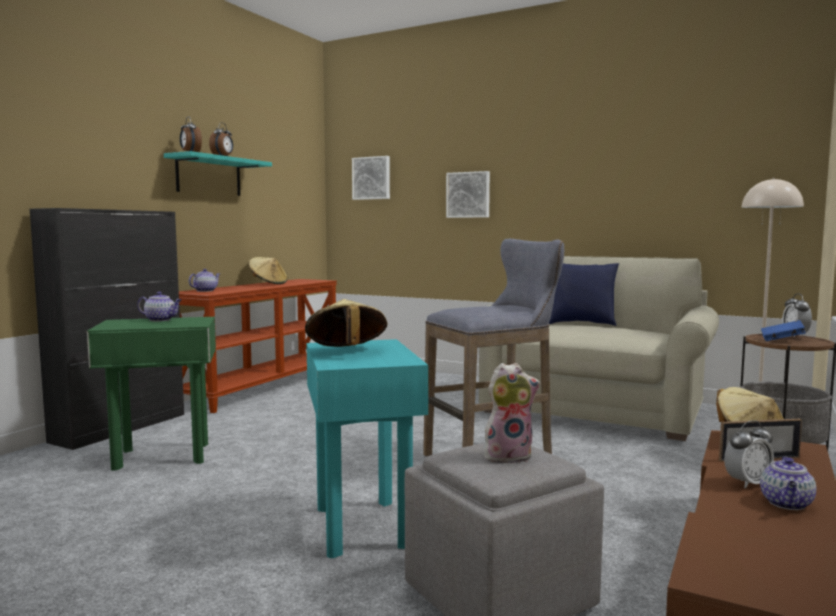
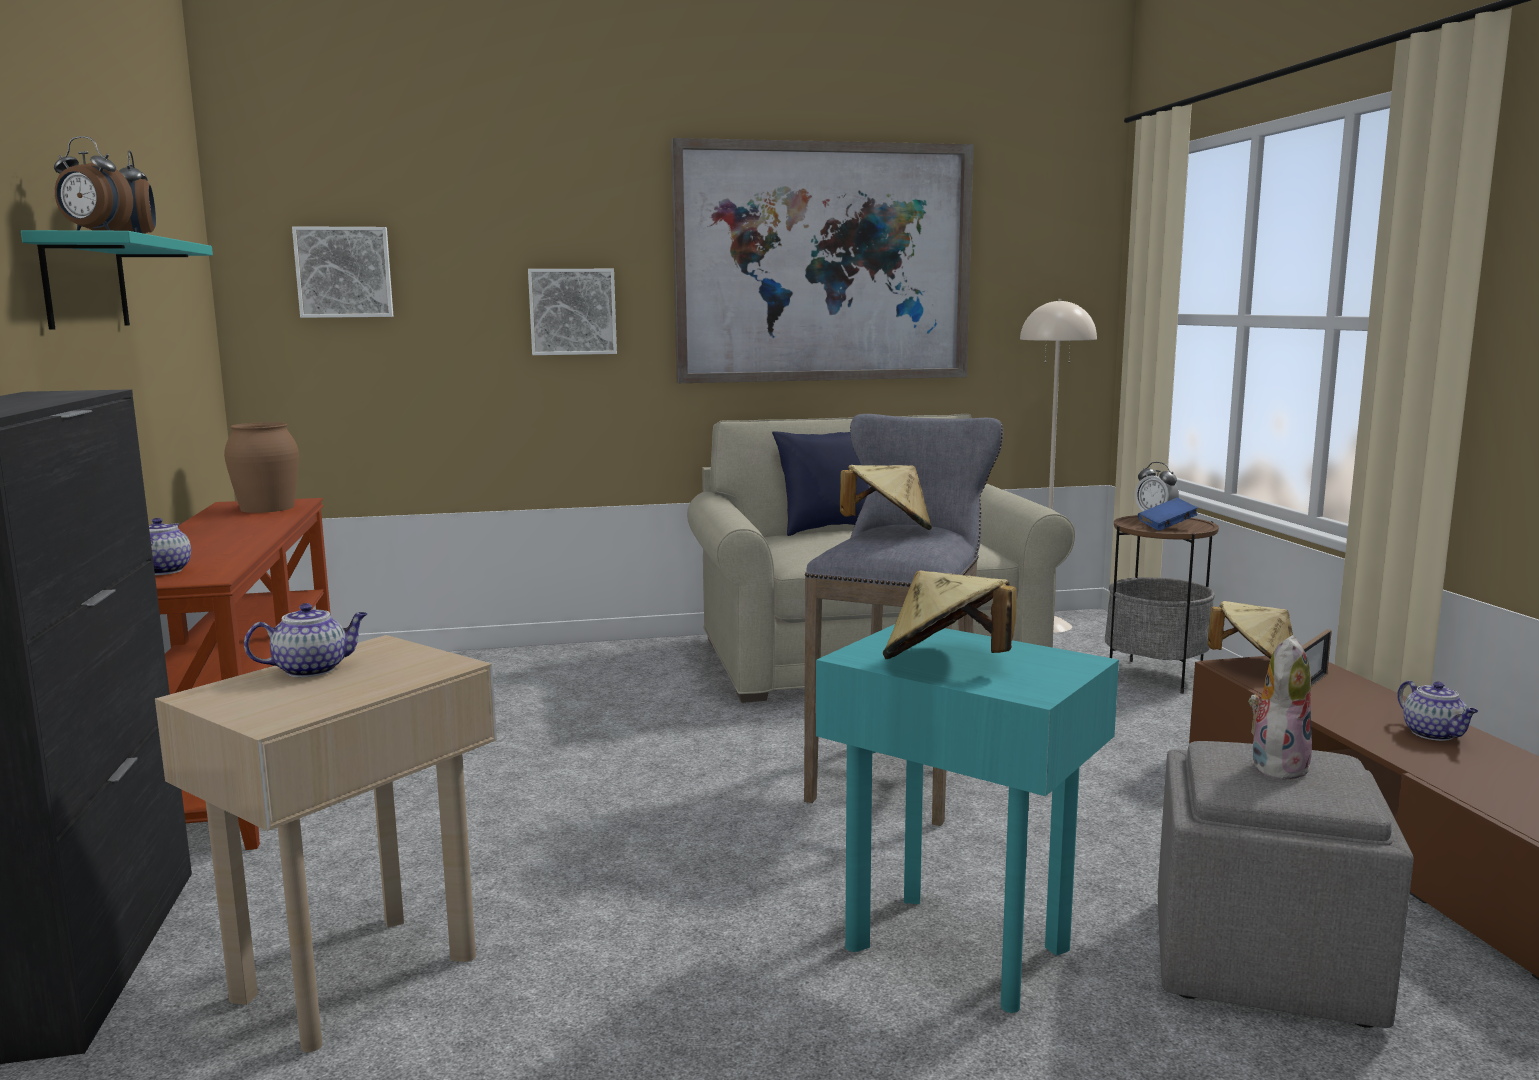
camera: 40 degrees left, 5 degrees up
green side table [87,317,216,471] -> beige side table [155,635,497,1052]
beige hat [249,257,288,284] -> beige hat moved to [840,465,932,530]
alarm clock [724,420,774,489] -> none
none -> brown vase [224,422,299,513]
none -> picture [671,138,974,383]

